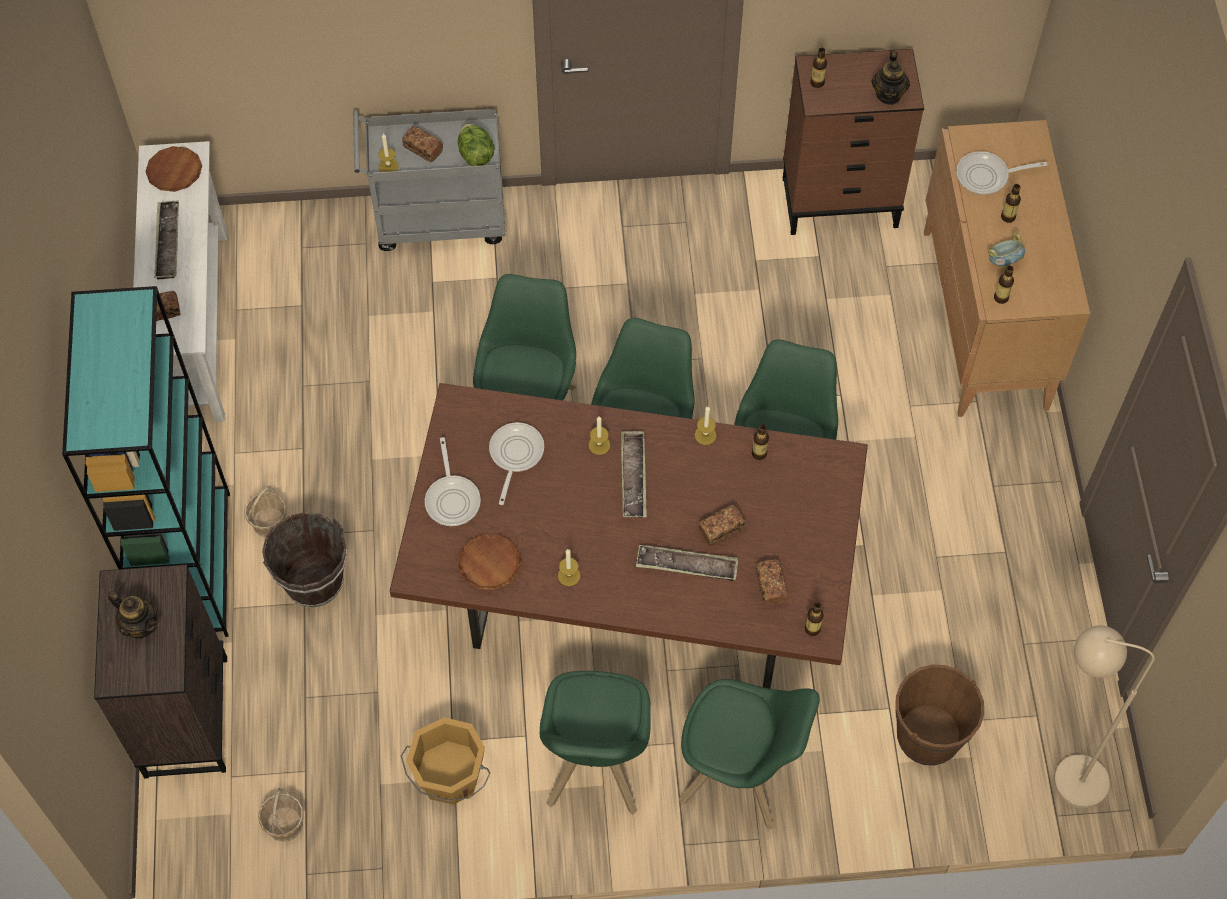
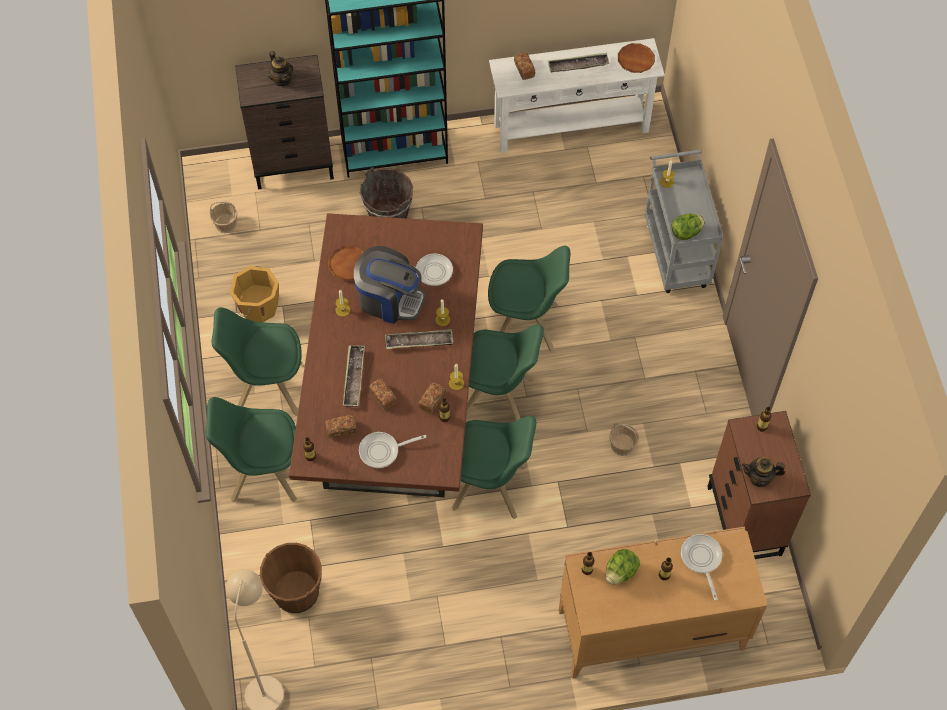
camera: 85 degrees right, 0 degrees up
teapot [108,591,158,638] -> teapot turned 60 degrees counterclockwise [268,51,293,86]
basket [245,486,286,538] -> basket moved to [609,423,639,456]
bread [402,126,443,163] -> bread moved to [418,382,446,414]
frying pan [425,437,481,526] -> frying pan moved to [359,432,427,468]
green chair [679,679,820,830] -> green chair turned 75 degrees clockwise [206,397,297,502]
bowl [988,233,1025,270] -> lettuce [606,549,640,584]
none -> coffee machine [354,246,425,324]

